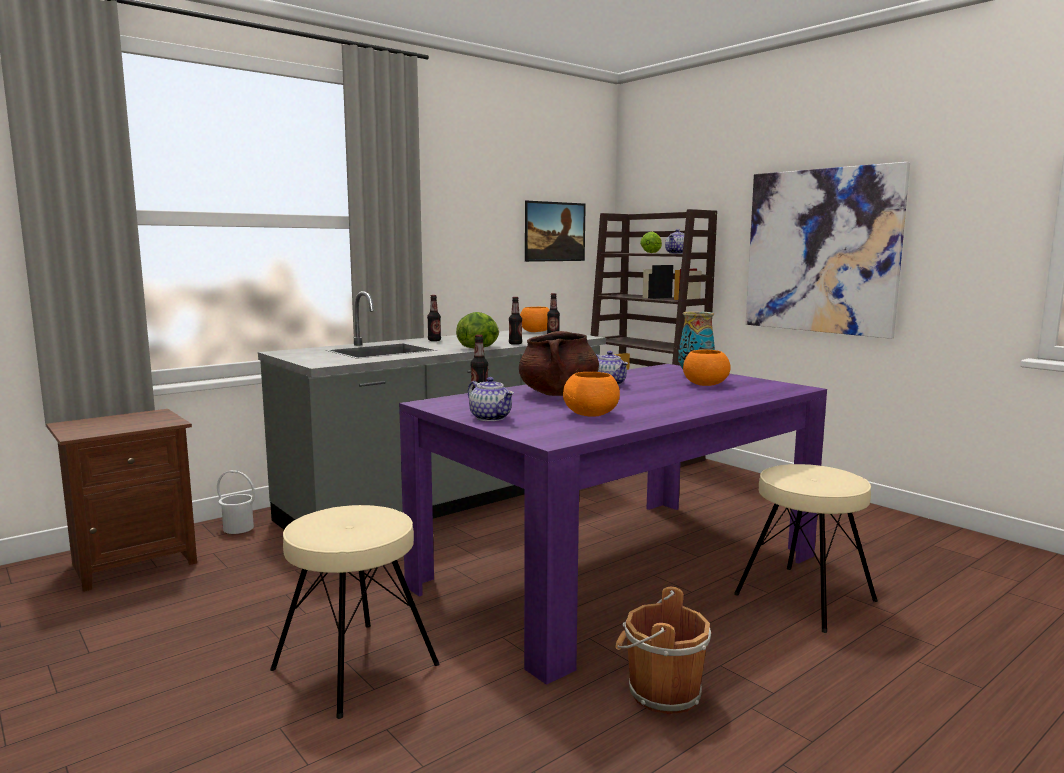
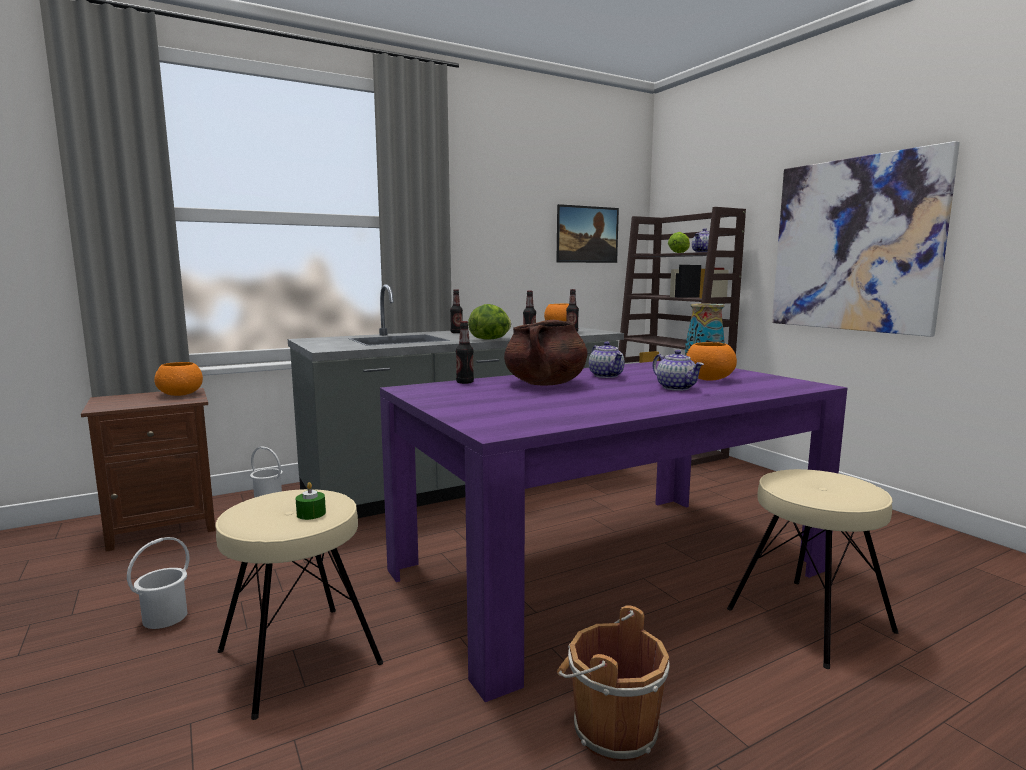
camera: 10 degrees right, 0 degrees up
teapot [468,377,514,421] -> teapot moved to [653,350,704,391]
orange bowl [563,372,620,417] -> orange bowl moved to [154,362,203,396]
none -> white bucket [127,537,189,629]
none -> green candle [296,482,326,520]

